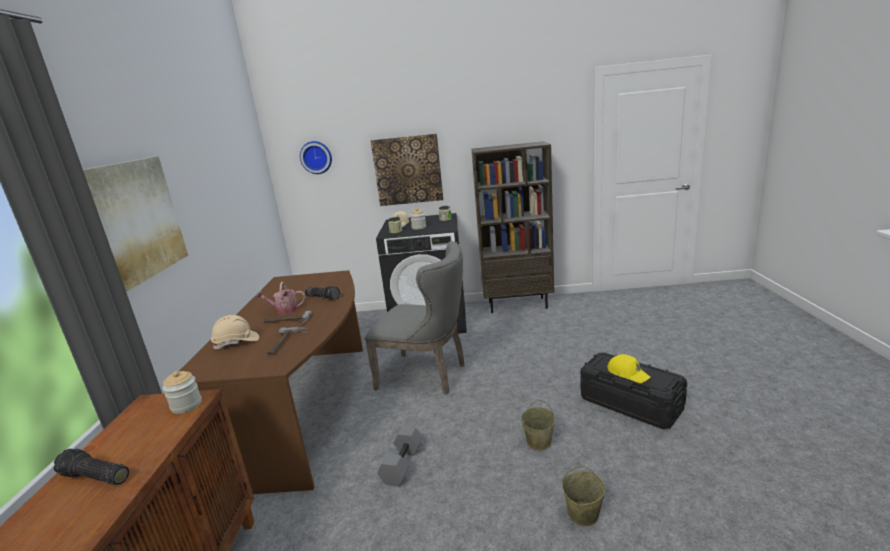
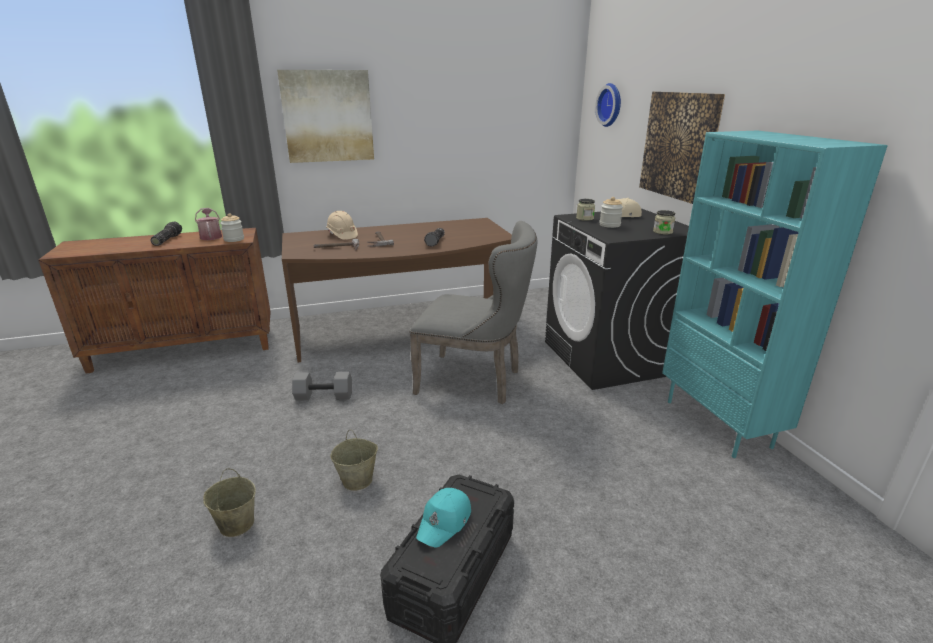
camera: 70 degrees right, 5 degrees up
watering can [256,282,305,314] -> watering can moved to [195,208,222,240]
grey chair [365,241,465,395] -> grey chair turned 75 degrees counterclockwise [409,221,538,404]
brown bookcase [471,141,554,313] -> turquoise bookcase [662,130,888,458]
yellow cap [607,354,651,383] -> turquoise cap [416,488,471,548]

